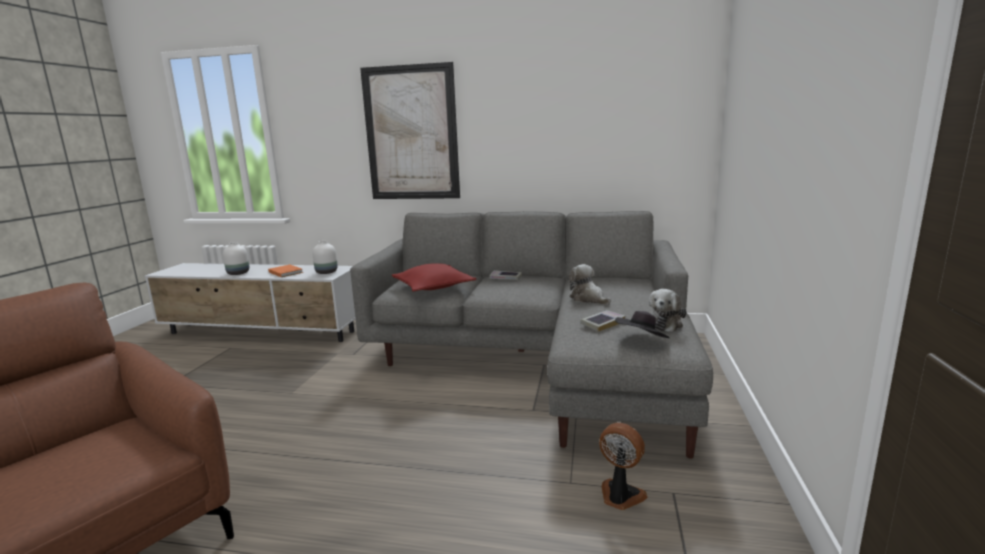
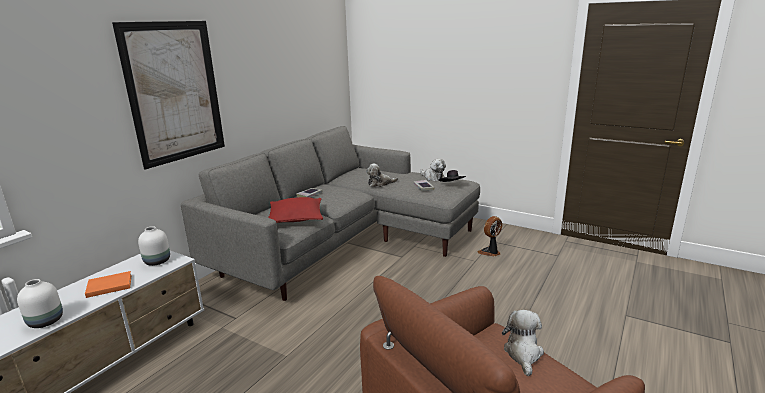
camera: 70 degrees left, 5 degrees up
none -> plush toy [502,310,544,376]

